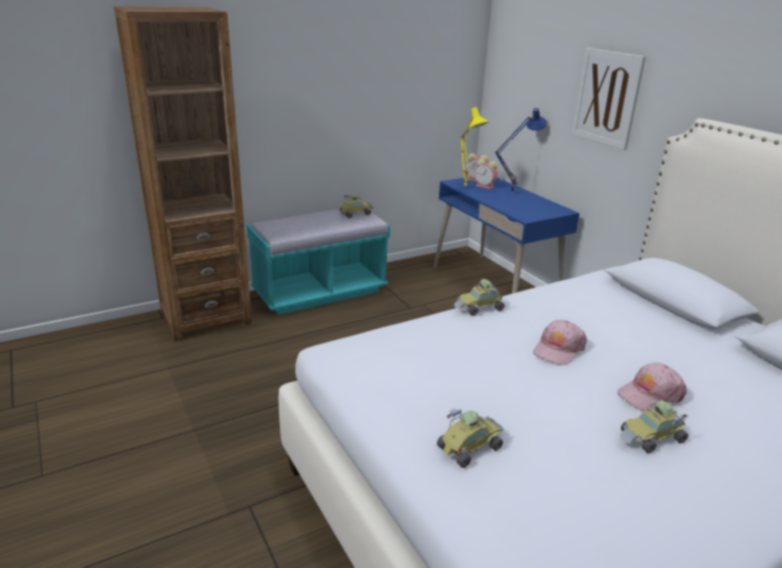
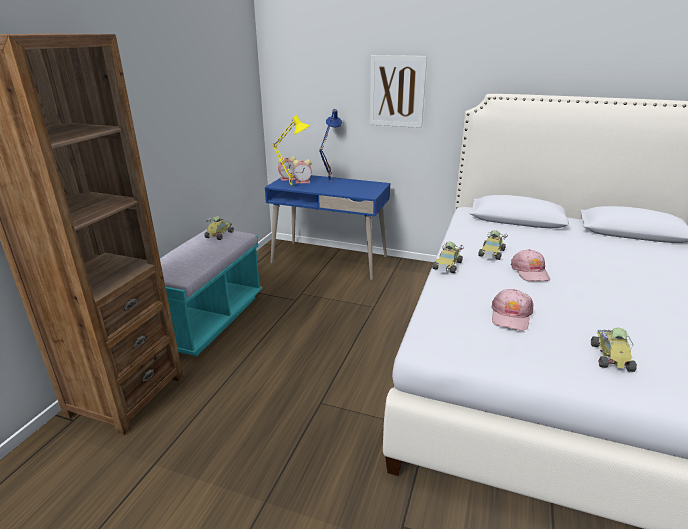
camera: 40 degrees left, 0 degrees up
pink cap [617,362,687,411] -> pink cap moved to [491,289,533,331]
toy car [620,400,688,453] -> toy car moved to [478,230,508,260]

